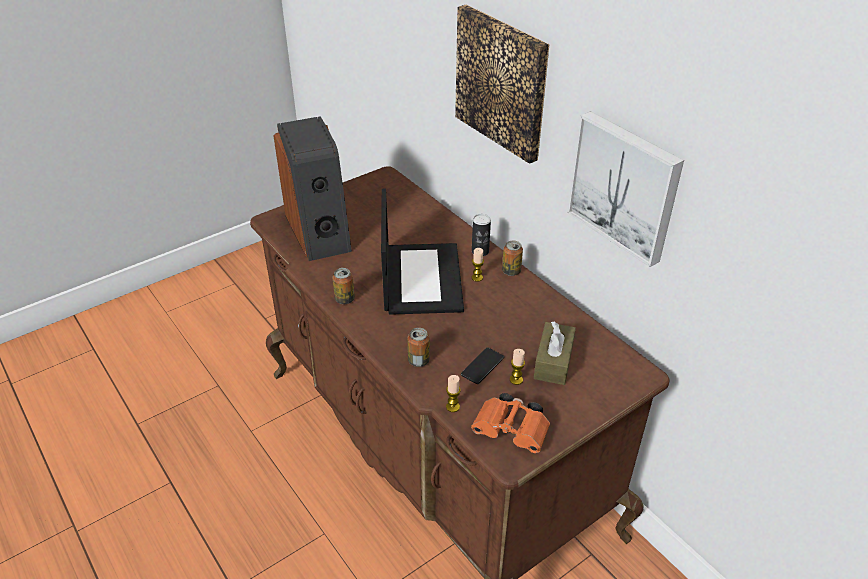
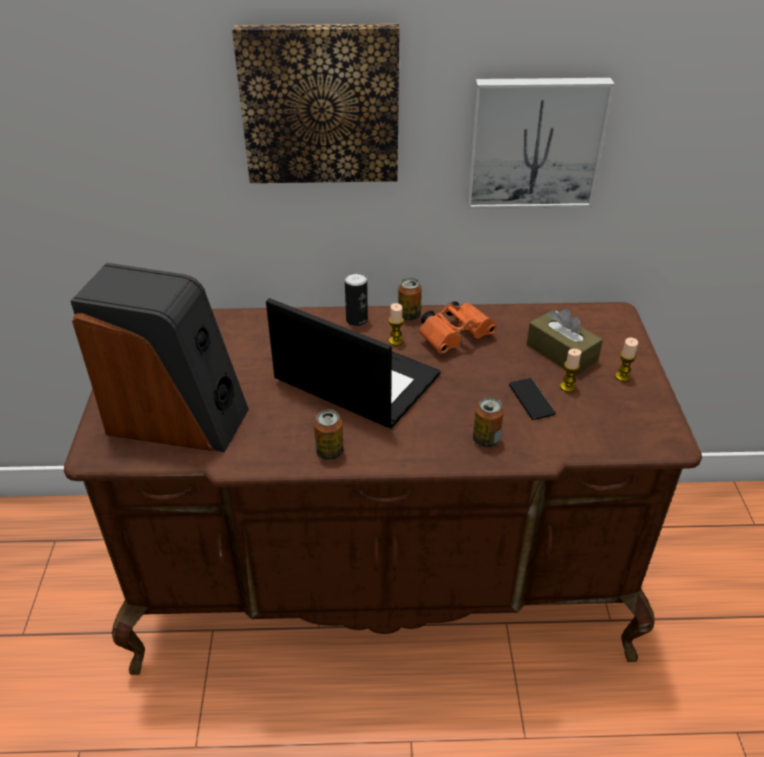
camera: 55 degrees left, 0 degrees up
candle [446,375,461,412] -> candle moved to [615,338,638,382]
orange binoculars [471,393,550,453] -> orange binoculars moved to [419,301,497,354]

